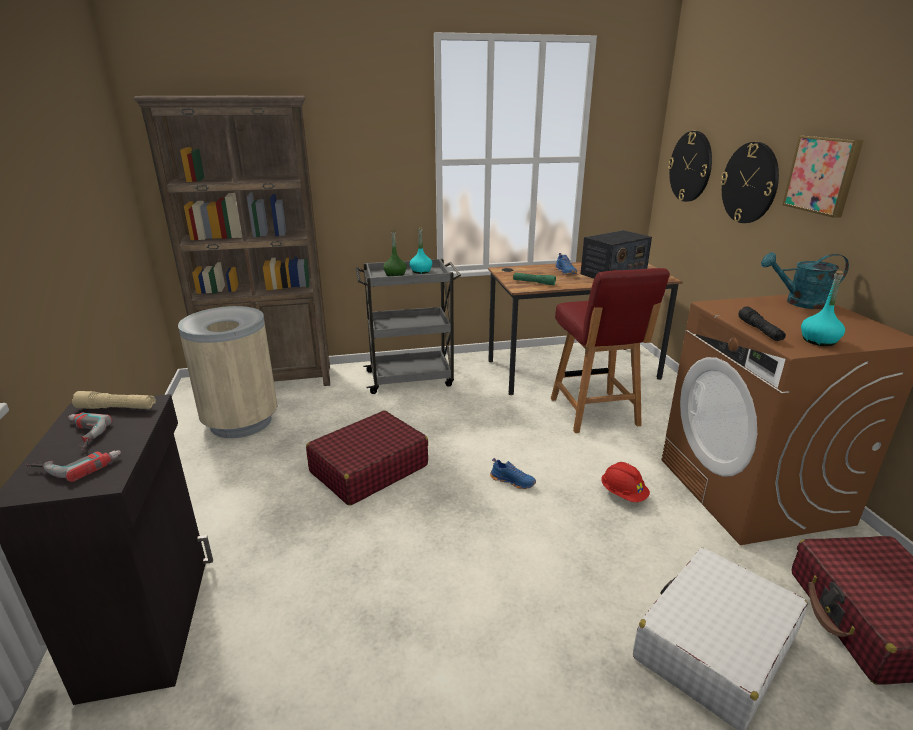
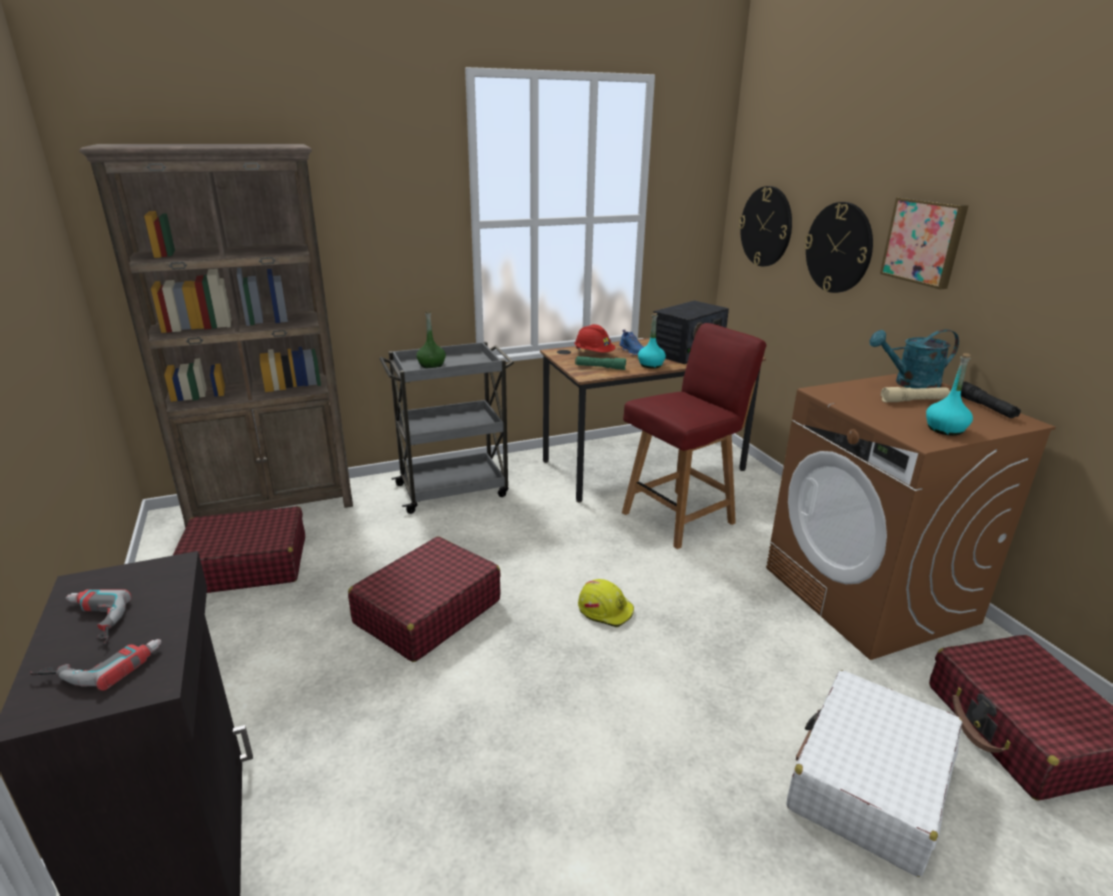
camera: 10 degrees left, 0 degrees up
beige flashlight [72,391,156,409] -> beige flashlight moved to [881,387,951,402]
beige trash can [178,306,278,438] -> red suitcase [172,506,305,593]
turquoise bottle [410,228,432,274] -> turquoise bottle moved to [638,313,666,368]
blue shoe [490,458,536,489] -> yellow hard hat [578,579,634,627]
red chair [551,268,670,433] -> red chair turned 105 degrees counterclockwise [622,323,766,549]
red hard hat [601,462,650,502] -> red hard hat moved to [575,324,615,352]
black flashlight [738,306,786,341] -> black flashlight moved to [961,382,1021,418]

